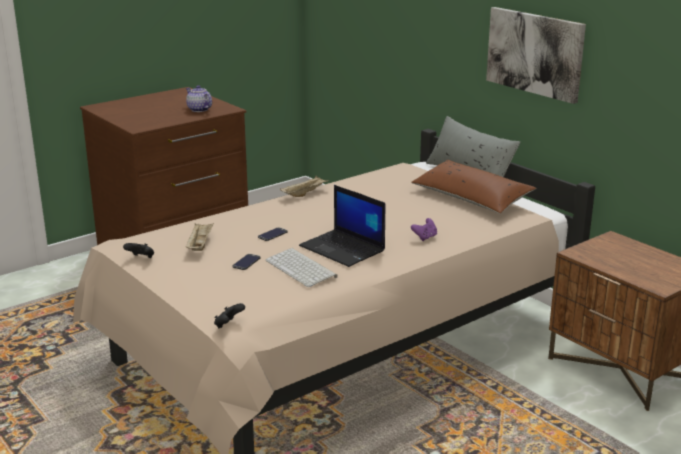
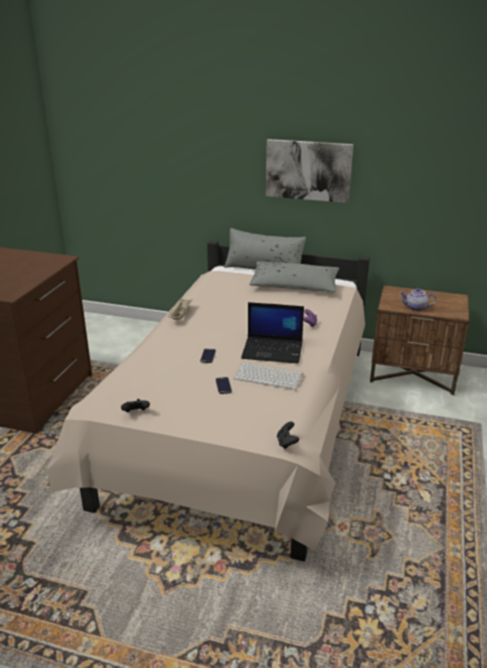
camera: 35 degrees left, 5 degrees up
teapot [186,85,212,112] -> teapot moved to [399,288,436,311]
beige tray [186,223,214,251] -> none
brown pillow [411,160,536,214] -> grey pillow [249,261,339,292]

